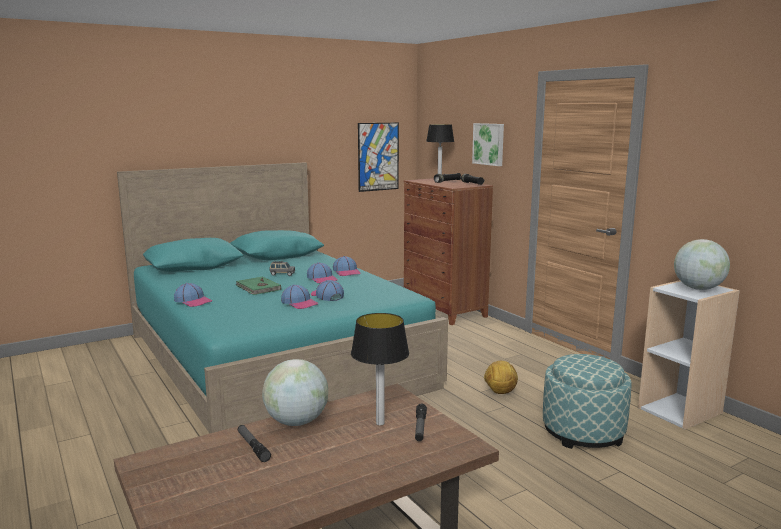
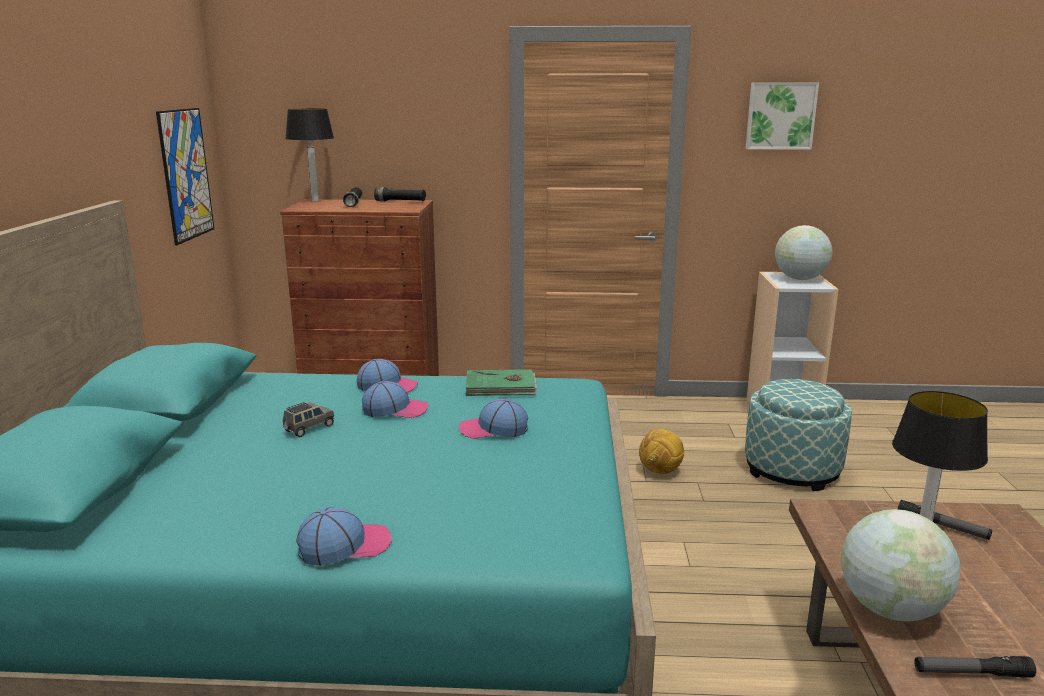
camera: 55 degrees left, 5 degrees up
green book [236,276,281,295] -> green book moved to [465,369,537,396]
cap [281,284,319,309] -> none
picture [472,123,504,166] -> picture moved to [745,82,819,150]

